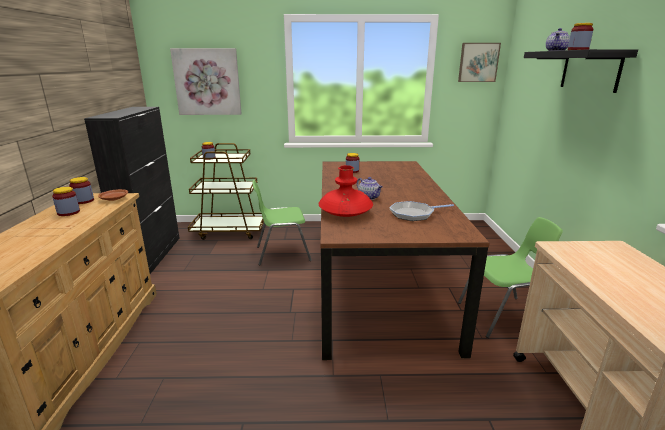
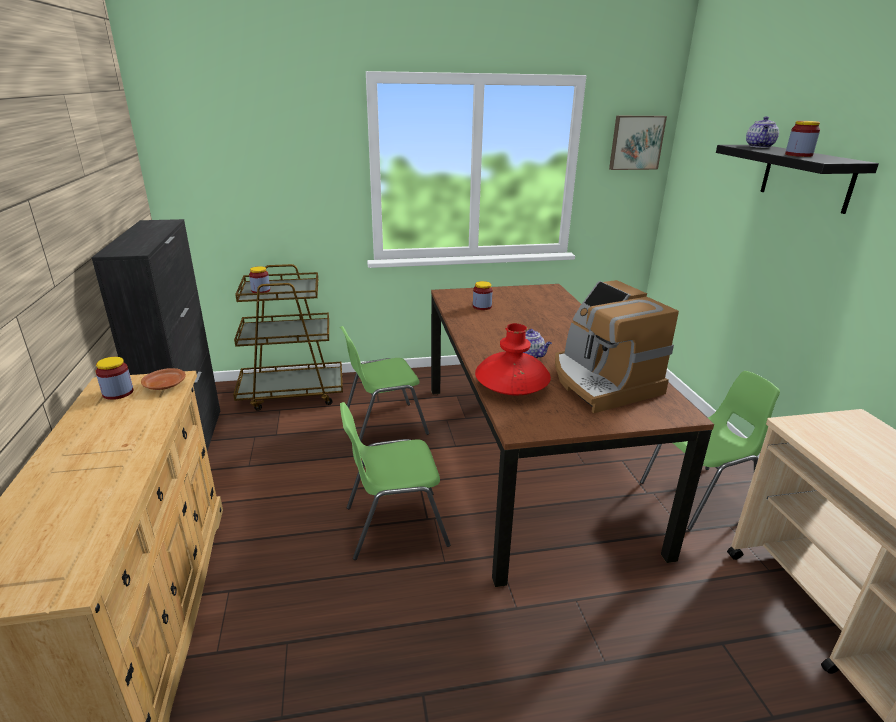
camera: 10 degrees left, 5 degrees up
jar [52,187,80,216] -> none
picture [170,48,241,115] -> none
frying pan [390,201,454,221] -> coffee machine [555,280,679,413]
none -> green chair [340,402,451,560]

